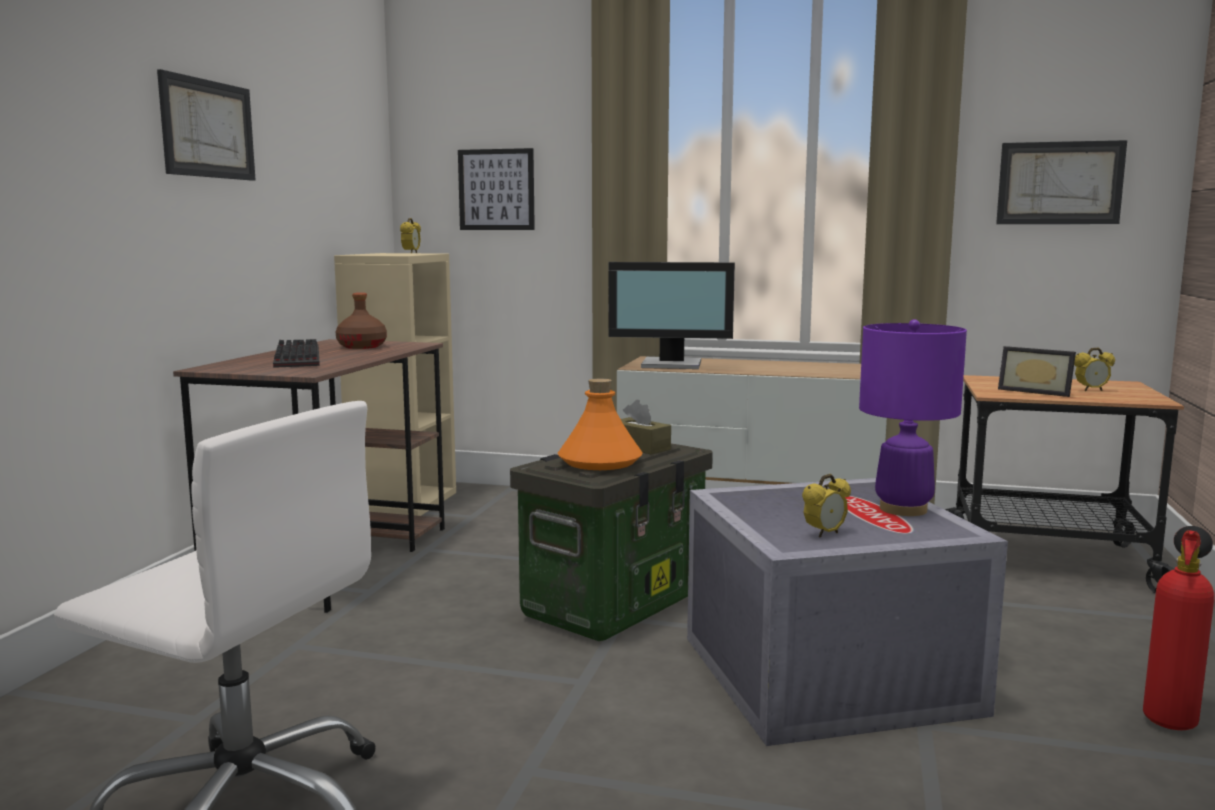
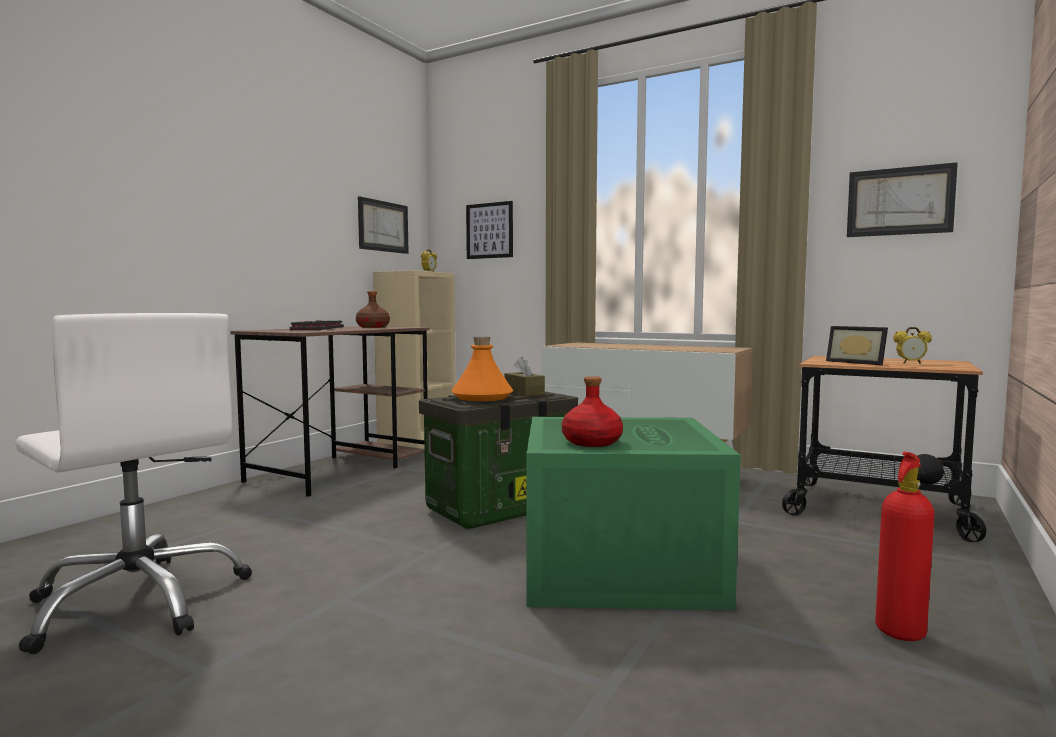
camera: 15 degrees right, 5 degrees down
picture [157,69,256,181] -> picture moved to [358,196,409,254]
monitor [609,262,735,369] -> none
grey storage box [687,478,1008,746] -> green storage box [526,417,741,610]
alarm clock [802,474,851,538] -> red bottle [562,376,623,447]
purple table lamp [859,319,967,516] -> none

